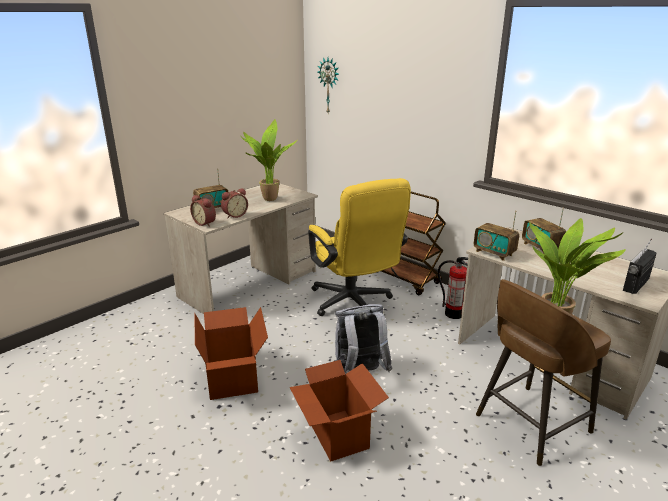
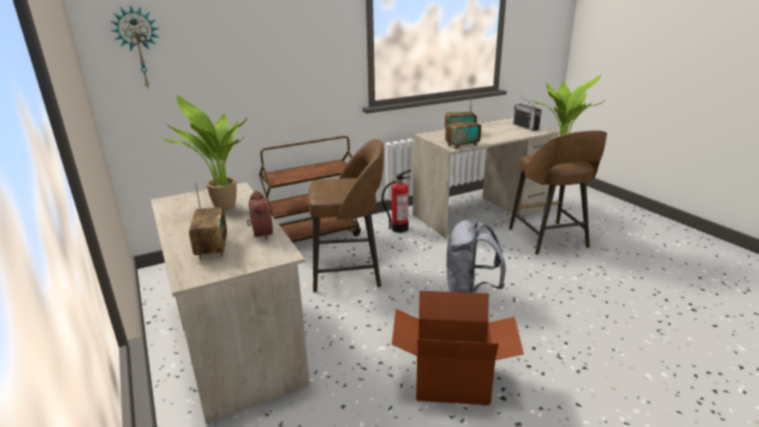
camera: 70 degrees left, 0 degrees up
alarm clock [190,195,216,227] -> none
cardboard box [289,360,389,462] -> none
yellow office chair [308,178,411,316] -> brown stool [308,139,384,292]

